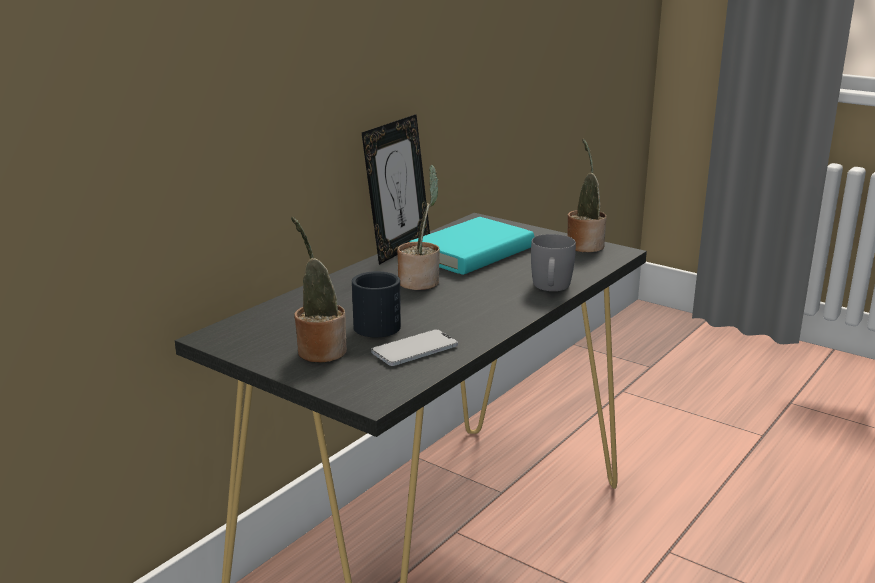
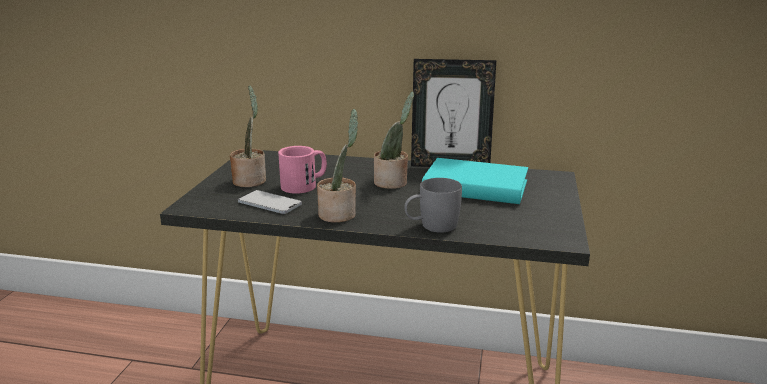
camera: 65 degrees right, 0 degrees up
black mug [352,271,401,337] -> pink mug [278,146,327,194]
potted plant [567,139,607,252] -> potted plant moved to [317,109,358,223]

